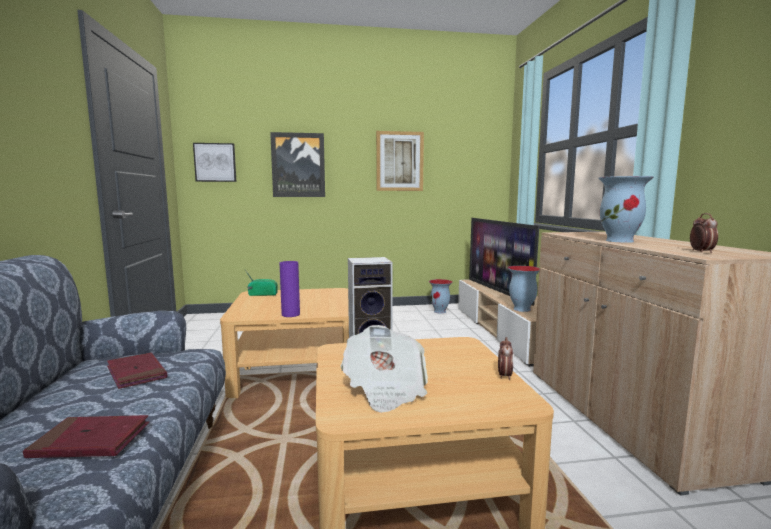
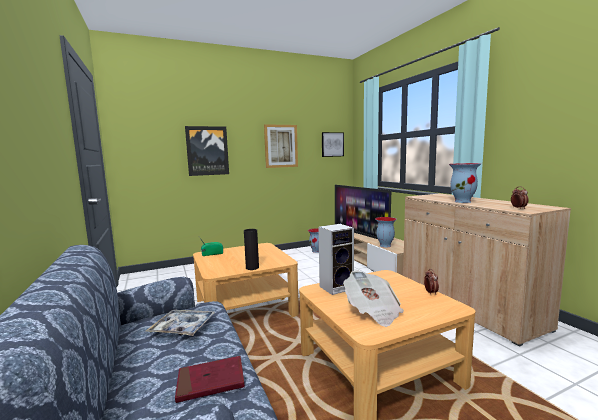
camera: 15 degrees left, 0 degrees up
red book [107,353,167,389] -> tray [146,310,215,336]
picture [193,143,236,182] -> picture moved to [322,132,344,157]
purple vase [280,261,300,317] -> black vase [244,229,259,270]

